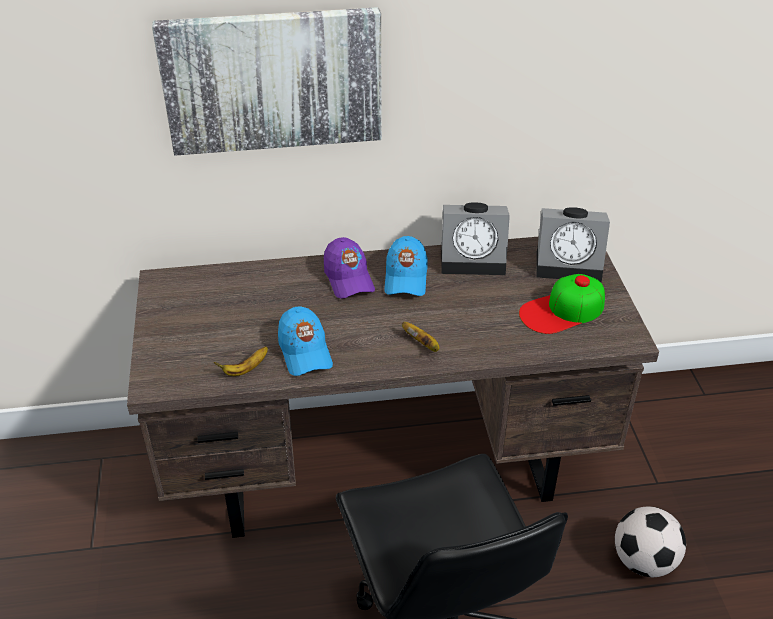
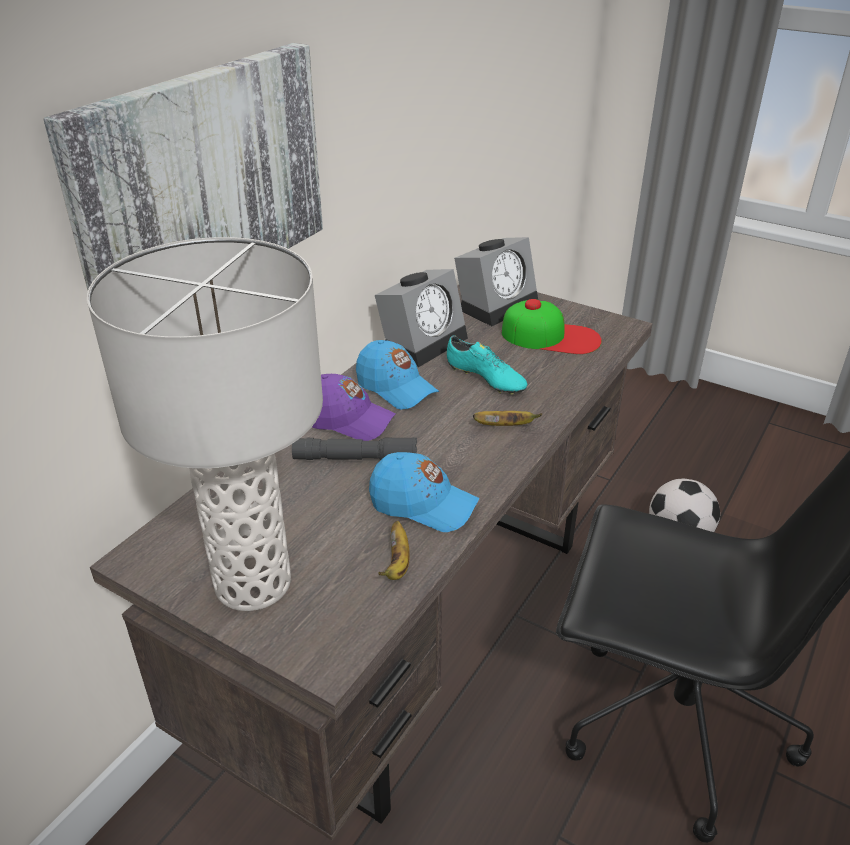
camera: 50 degrees left, 5 degrees down
cap [519,274,605,334] -> cap turned 90 degrees counterclockwise [502,299,602,354]
none -> white table lamp [87,237,323,611]
none -> grey flashlight [292,437,417,460]
none -> turquoise shoe [447,336,527,395]

